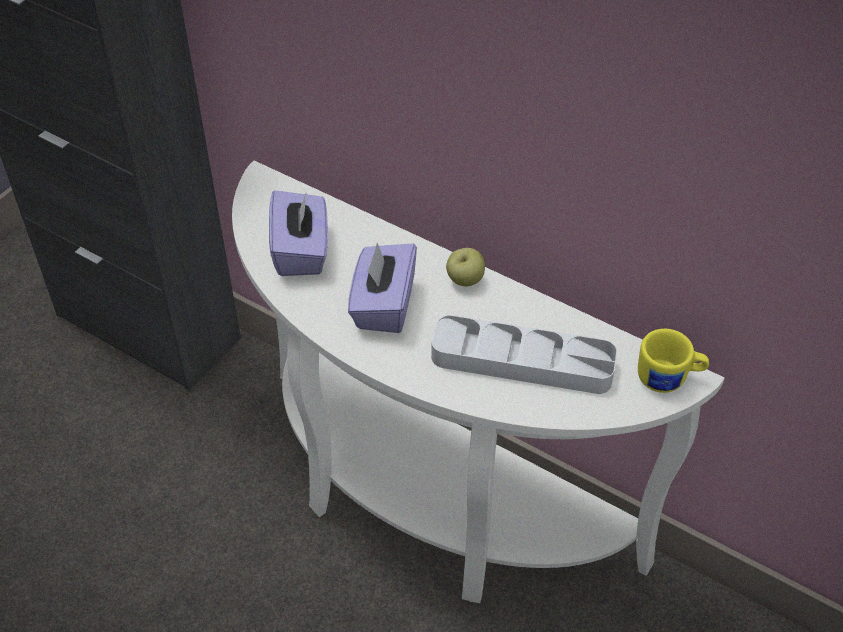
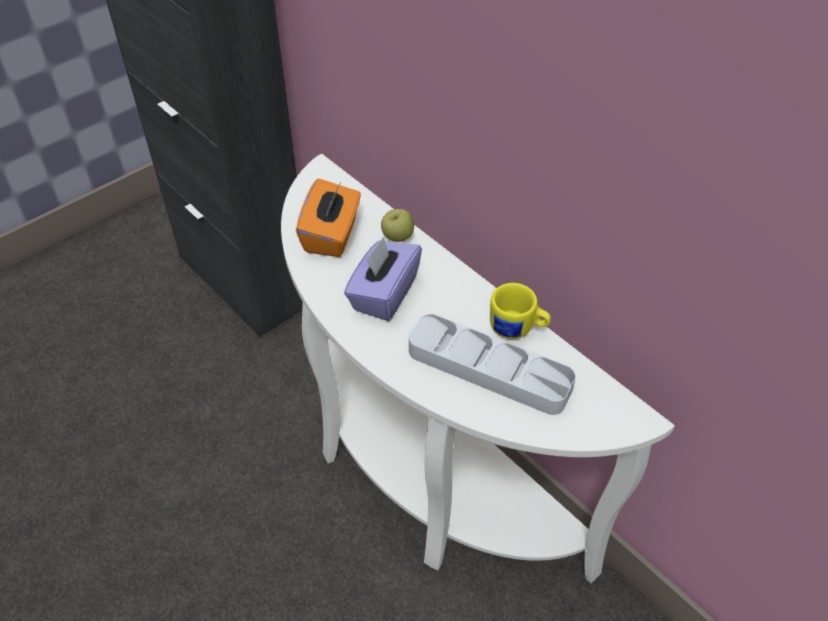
camera: 15 degrees right, 0 degrees up
purple tissue box [269,190,328,276] -> orange tissue box [296,179,361,257]
apple [446,248,485,286] -> apple moved to [381,209,414,242]
yellow mug [638,329,709,393] -> yellow mug moved to [490,283,551,339]

